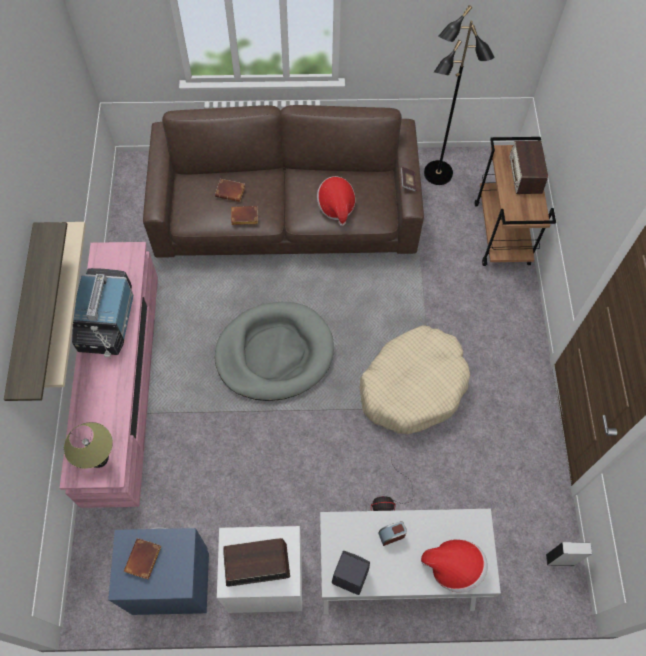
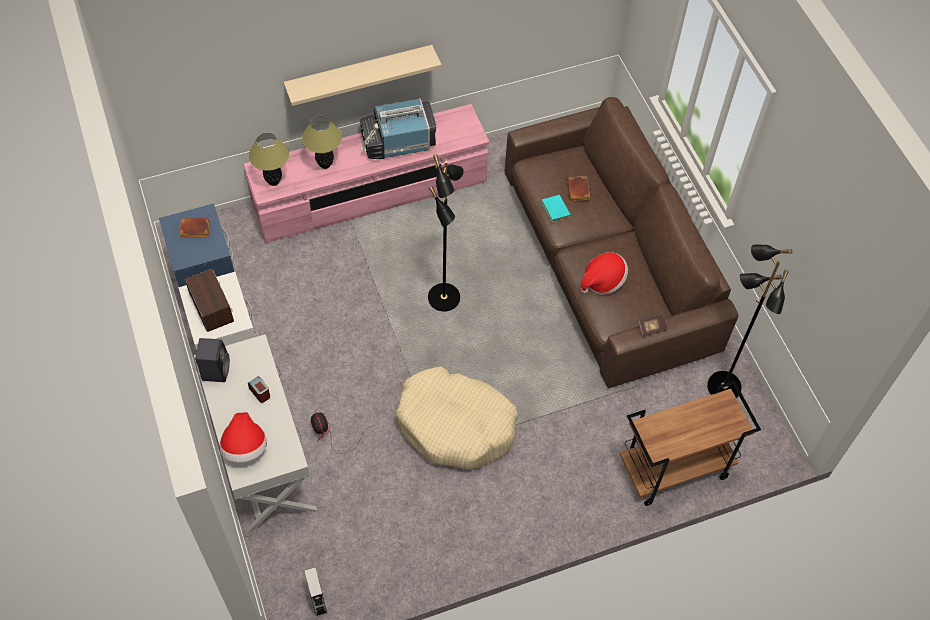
camera: 70 degrees right, 5 degrees down
shelf [4,222,67,401] -> none
grey dog bed [215,302,334,401] -> black floor lamp [428,154,464,311]
brown book [231,206,258,225] -> turquoise book [541,195,571,222]
radio [509,141,548,194] -> none
none -> table lamp [302,116,342,169]

